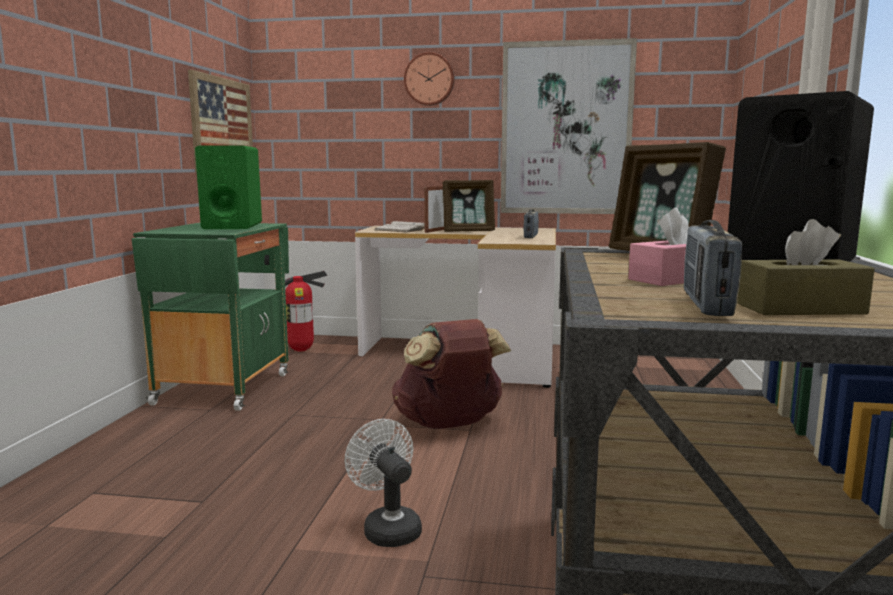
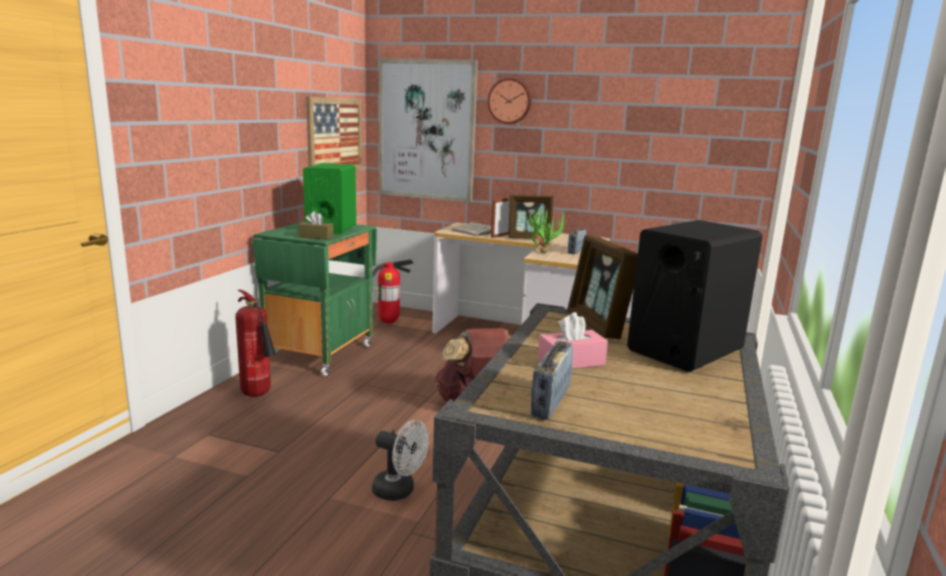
camera: 10 degrees right, 5 degrees up
white fan [345,419,422,547] -> white fan turned 135 degrees clockwise [372,420,429,501]
picture [501,38,637,214] -> picture moved to [379,58,478,203]
brown tissue box [737,219,875,315] -> brown tissue box moved to [298,211,334,240]
none -> fire extinguisher [235,290,276,397]
none -> potted plant [526,205,568,253]

